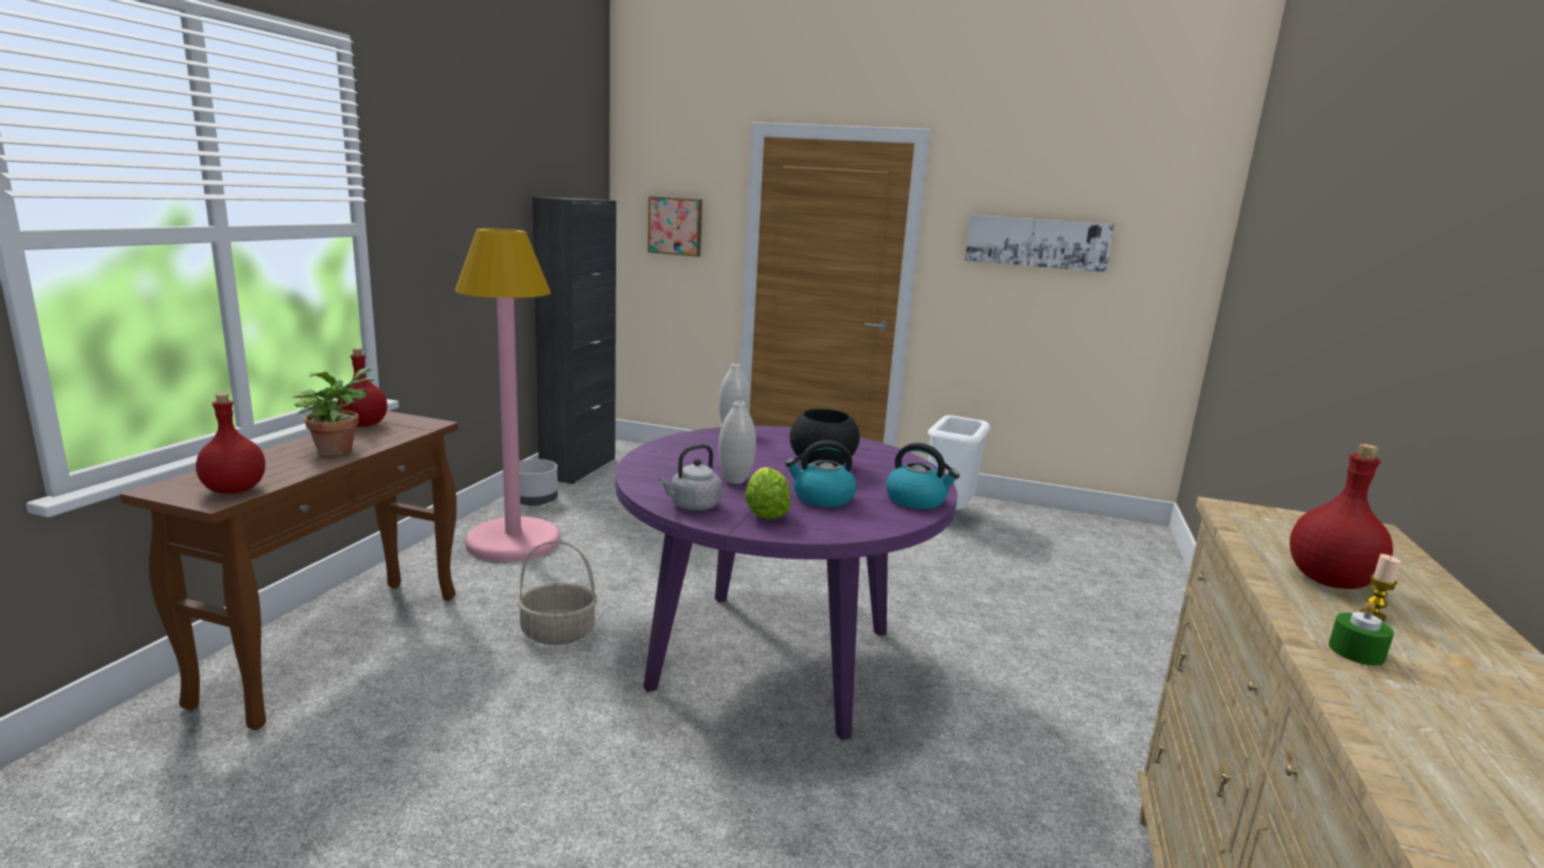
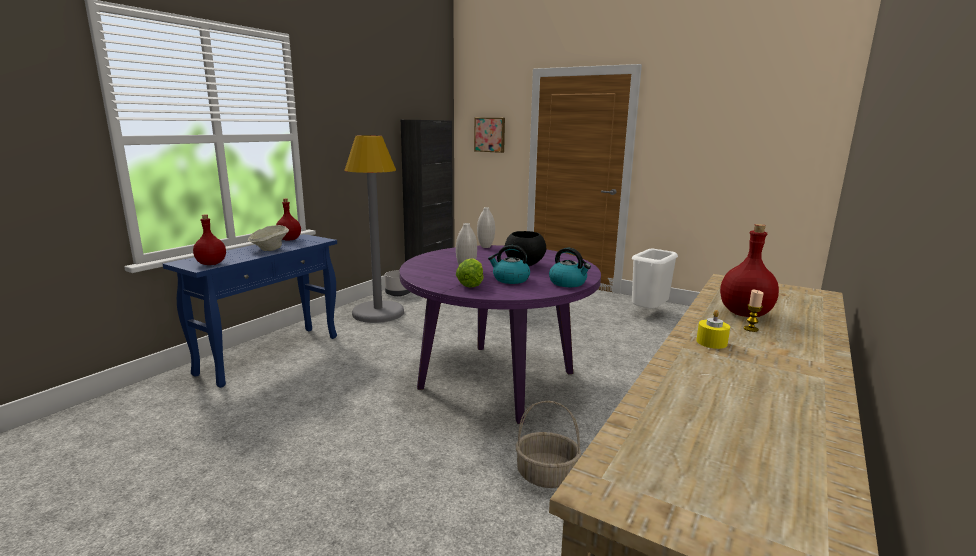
camera: 15 degrees right, 0 degrees up
brown console table [120,411,458,730] -> blue console table [163,234,337,388]
potted plant [293,367,375,456] -> beige bowl [248,225,289,251]
pink floor lamp [455,229,560,562] -> grey floor lamp [344,135,404,323]
basket [517,541,597,645] -> basket moved to [516,401,581,488]
grey kettle [659,444,722,510] -> none
picture [965,215,1115,272] -> none
green candle [1329,601,1394,666] -> yellow candle [696,310,730,349]

